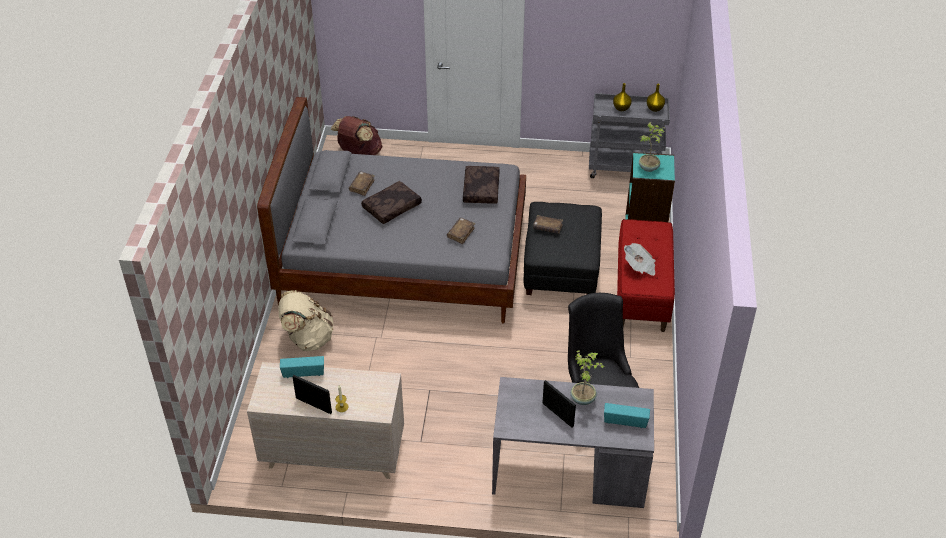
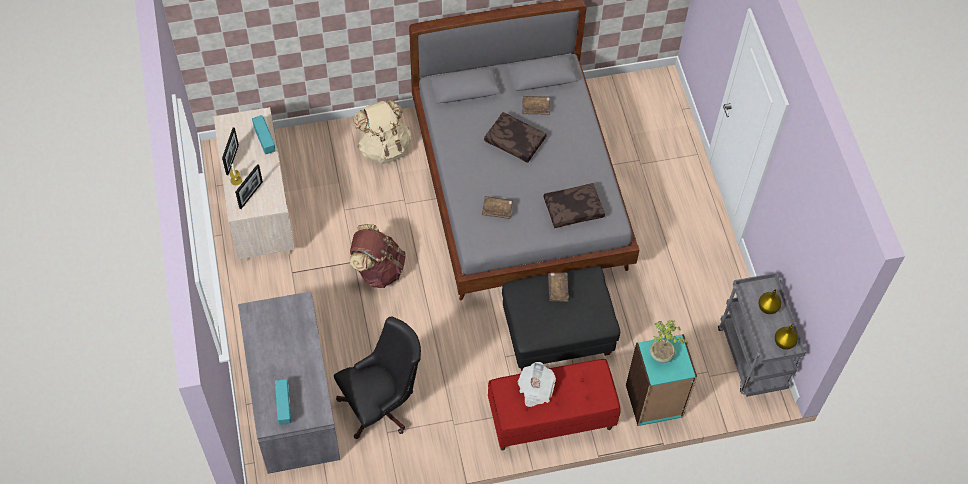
camera: 70 degrees right, 15 degrees up
brown backpack [331,116,383,155] -> brown backpack moved to [350,224,406,288]
picture frame [542,380,576,428] -> picture frame moved to [235,164,263,209]
potted plant [570,350,605,405] -> none

